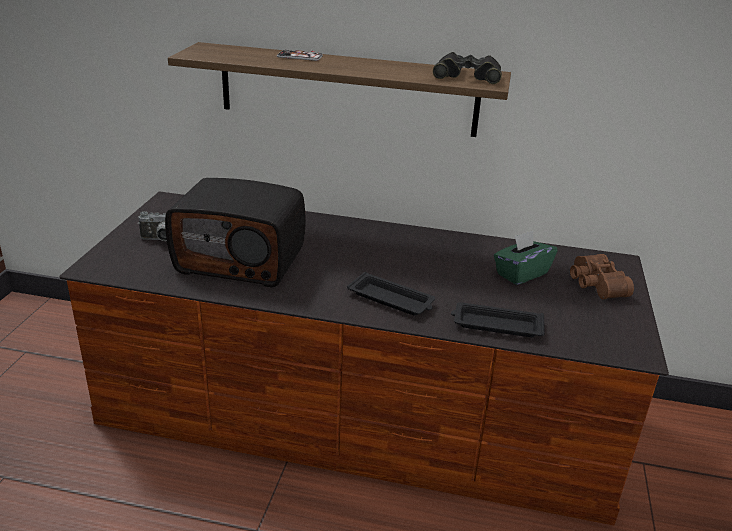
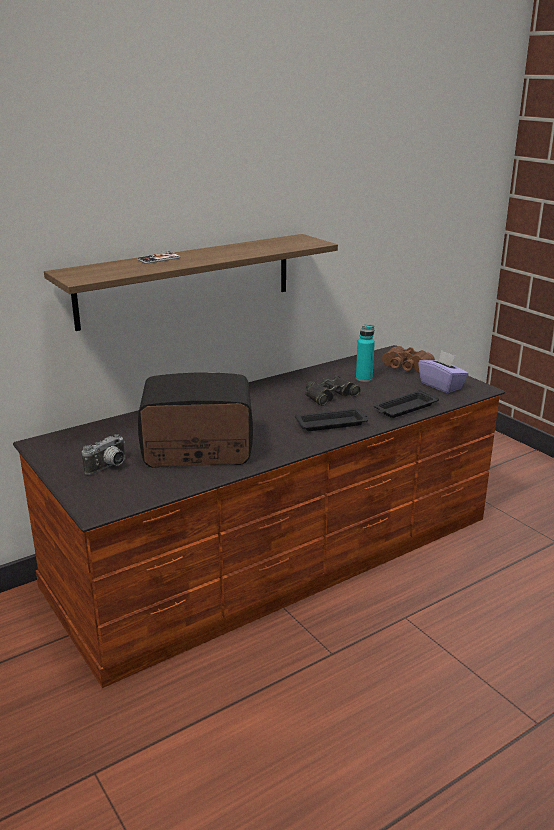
camera: 45 degrees left, 5 degrees down
radio [165,178,306,288] -> radio turned 150 degrees counterclockwise [138,372,253,468]
black binoculars [433,52,502,84] -> black binoculars moved to [305,376,361,406]
green tissue box [494,231,558,285] -> turquoise bottle [356,325,375,382]
none -> purple tissue box [418,350,469,393]

